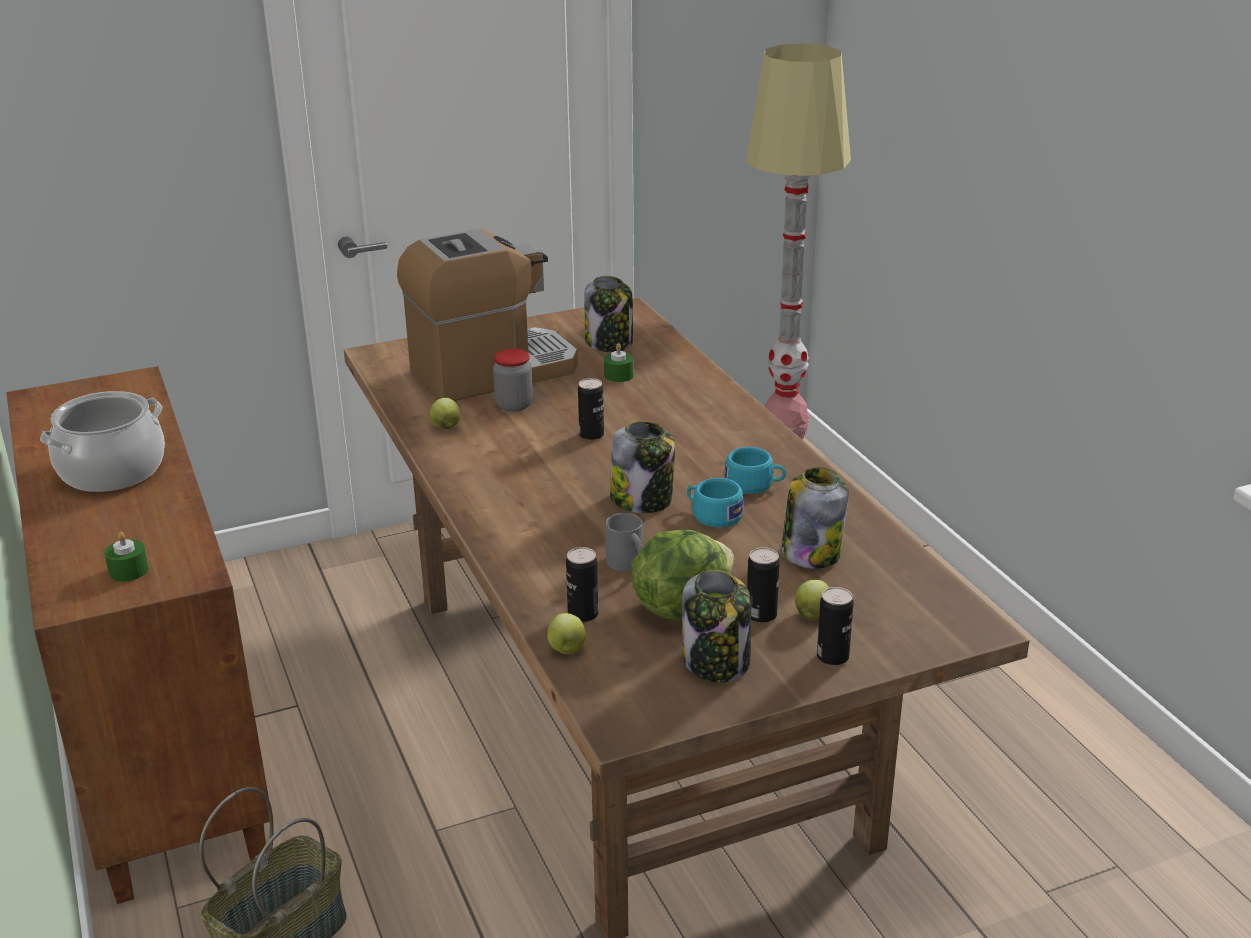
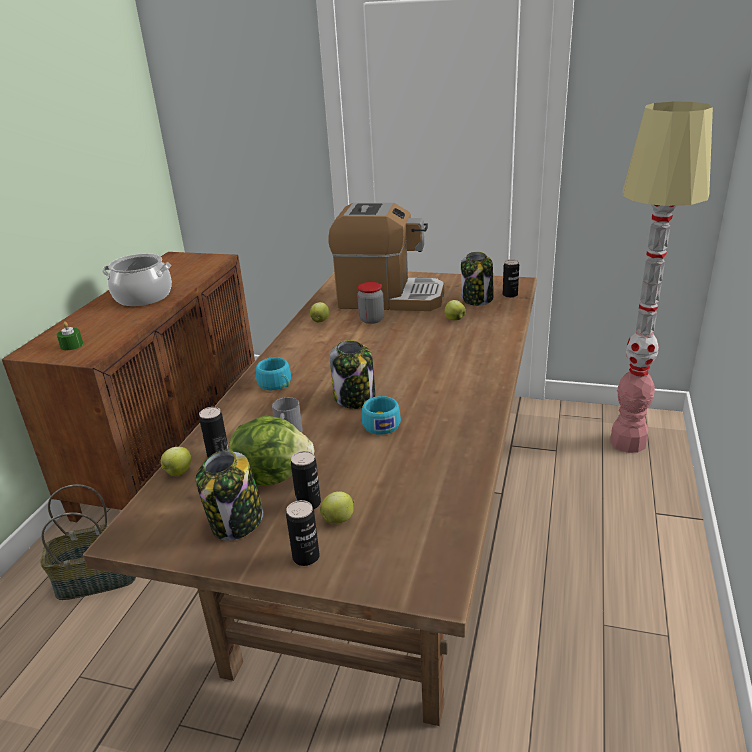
camera: 40 degrees right, 0 degrees up
can [578,378,604,440] -> can moved to [503,260,519,298]
green candle [604,343,634,382] -> apple [444,300,466,321]
turquoise cup [724,447,786,494] -> turquoise cup moved to [256,357,291,390]
jar [782,467,848,569] -> none

